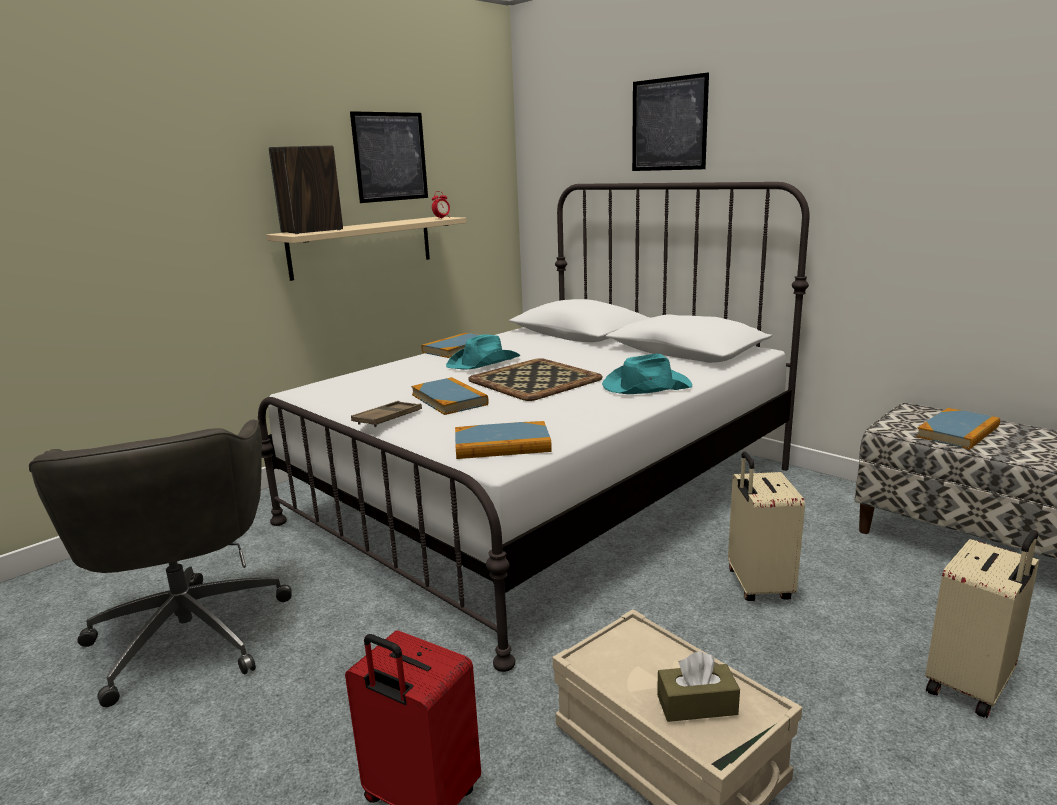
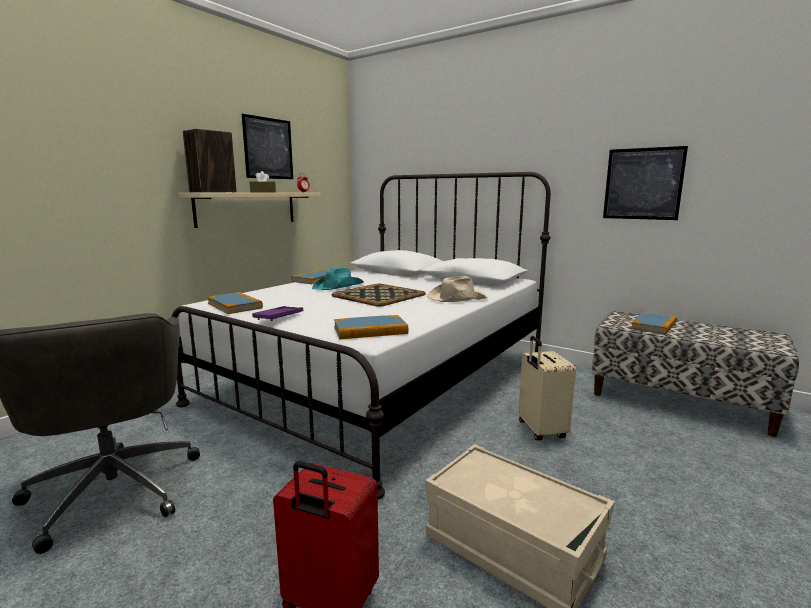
camera: 10 degrees left, 5 degrees down
brown tray [351,401,422,427] -> purple tray [252,306,303,321]
book [411,377,489,415] -> book moved to [207,292,263,314]
turquoise hat [602,353,692,394] -> beige hat [427,276,488,302]
picture [632,73,709,171] -> picture moved to [603,146,688,220]
brown tissue box [657,651,740,722] -> brown tissue box moved to [250,171,276,193]
beige suitcase [926,530,1039,718] -> none

